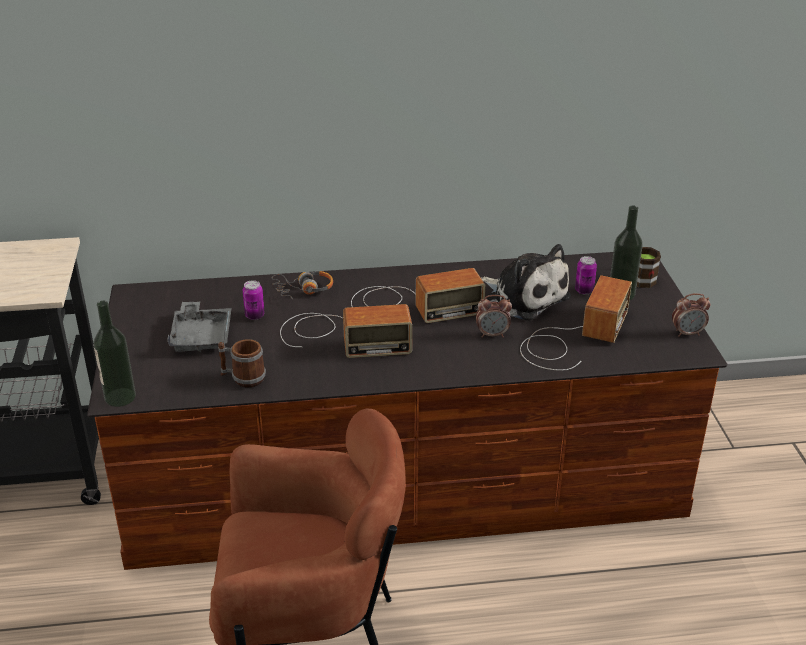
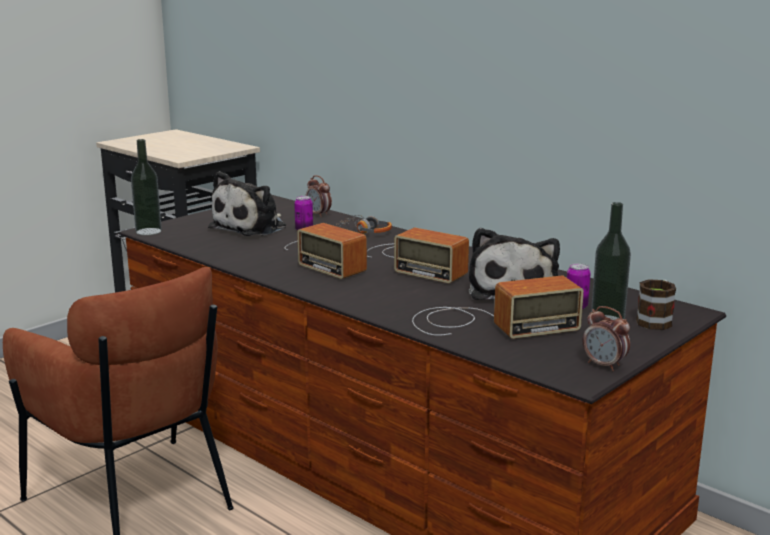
camera: 50 degrees right, 15 degrees down
grey tray [167,302,231,353] -> plush toy [208,171,286,236]
mug [218,339,266,388] -> none
alarm clock [476,295,512,338] -> alarm clock moved to [306,175,332,217]

